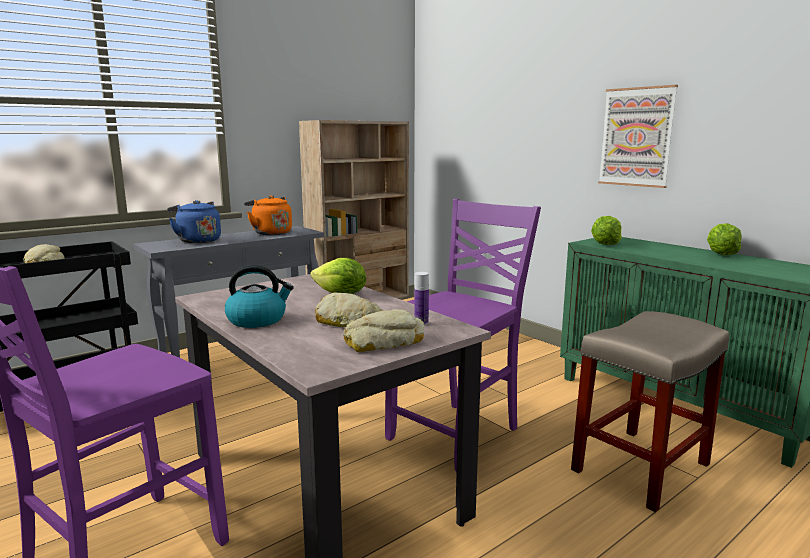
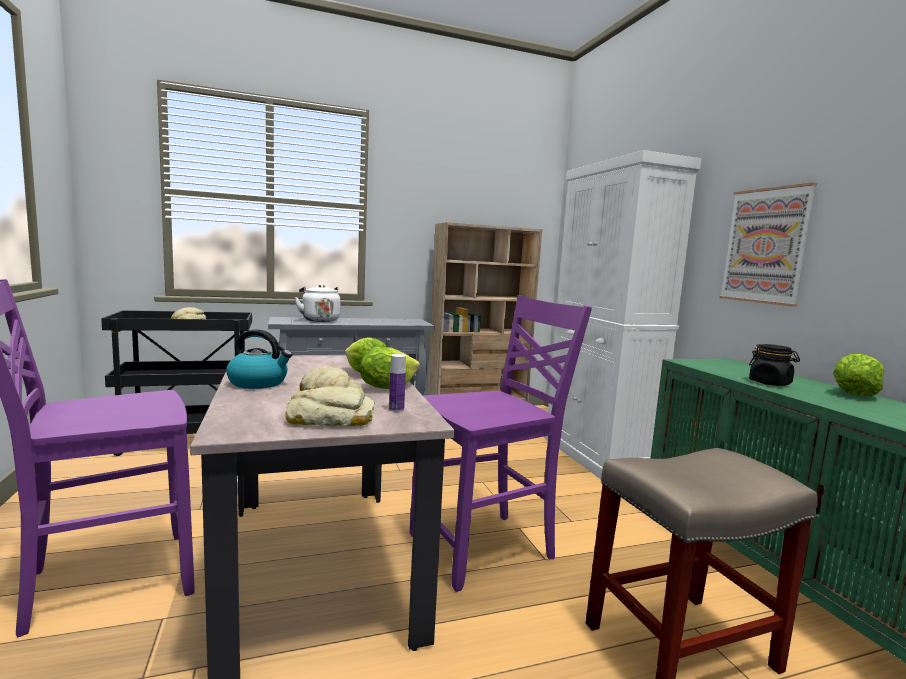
camera: 20 degrees right, 5 degrees down
blue kettle [167,200,221,243] -> white kettle [294,284,341,322]
orange kettle [244,195,292,235] -> none
lettuce [591,216,622,245] -> lettuce moved to [360,347,420,389]
none -> white cabinet [544,150,702,479]
none -> black jar [749,344,800,386]

